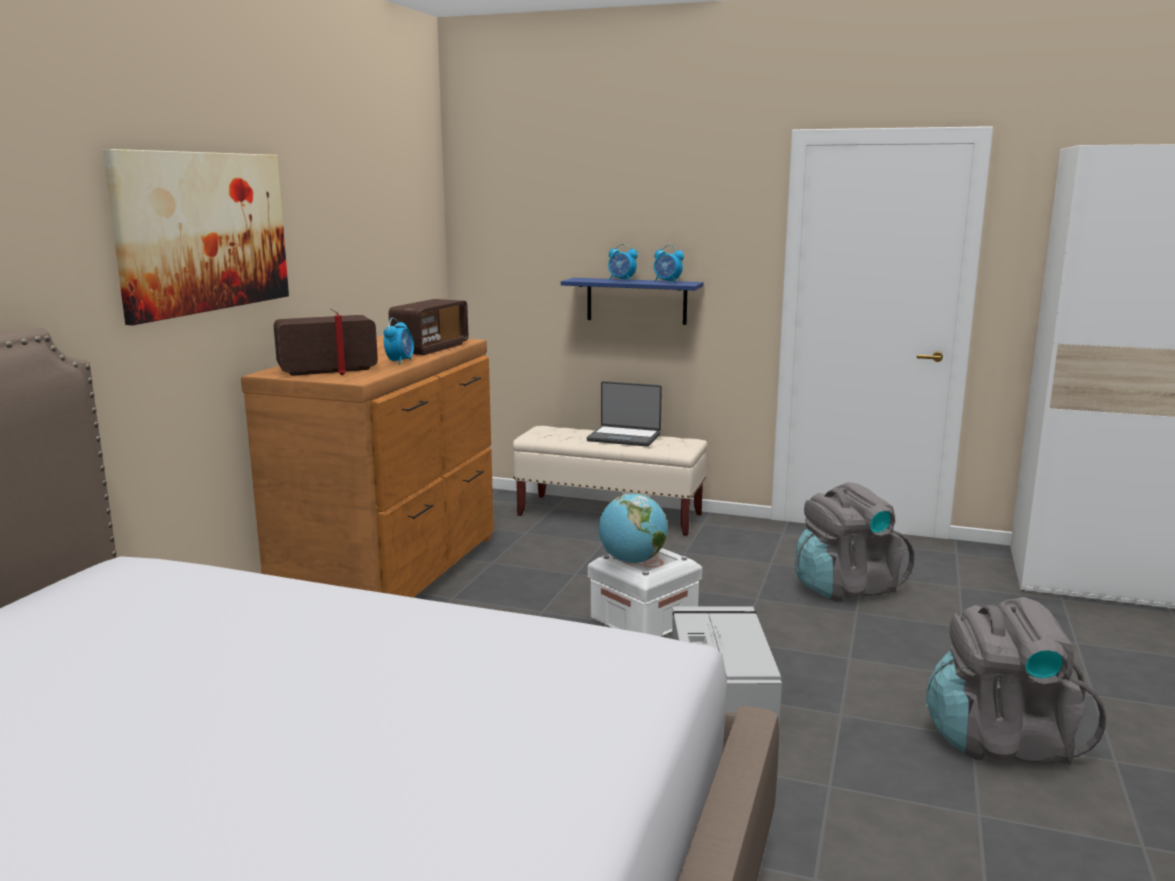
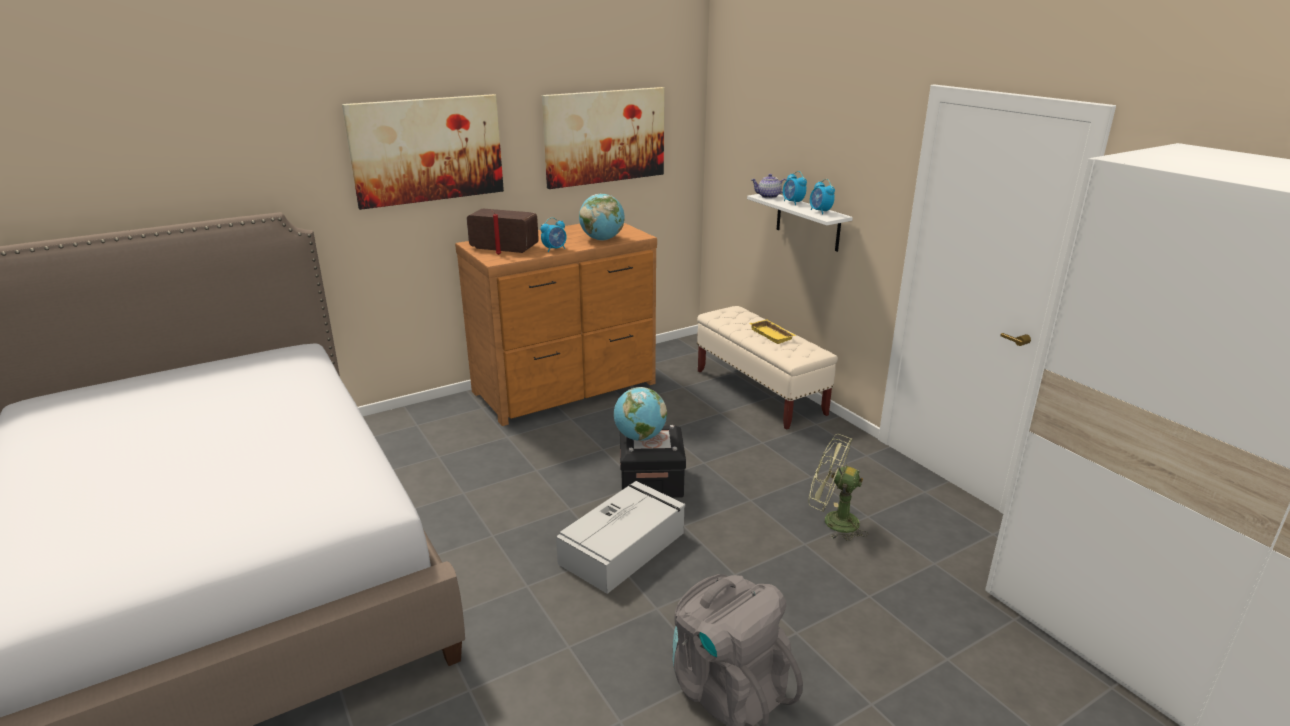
camera: 40 degrees right, 10 degrees up
radio [389,299,468,355] -> globe [579,194,625,241]
blue shelf [561,278,704,325] -> white shelf [747,194,853,252]
laptop [587,381,662,447] -> yellow tray [749,319,796,344]
white storage box [588,548,702,636] -> black storage box [620,425,686,498]
grey backpack [795,482,914,602] -> green fan [808,434,868,541]
none -> picture [542,87,665,189]
none -> teapot [751,174,787,199]

